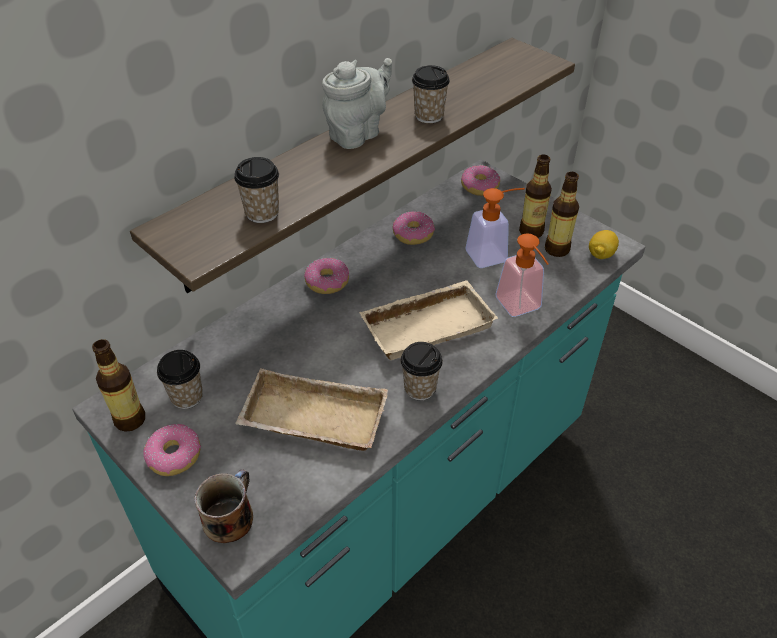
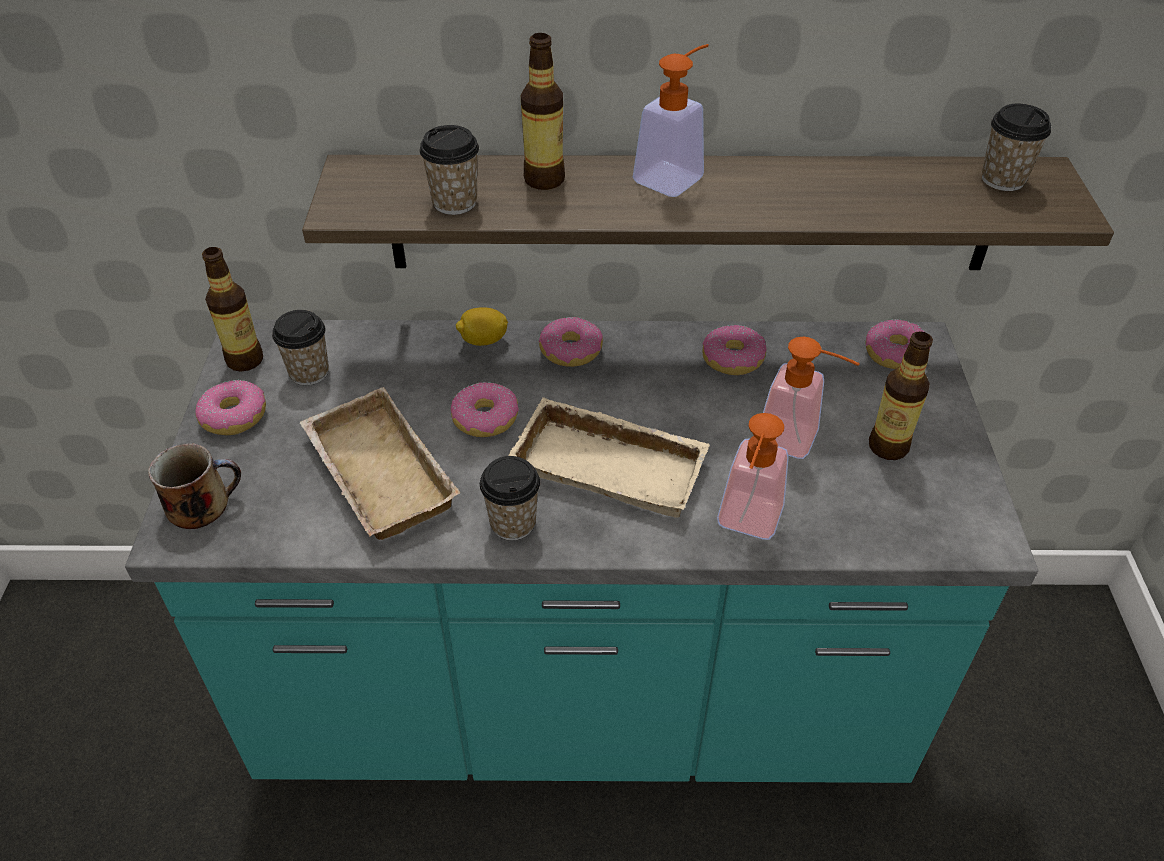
camera: 45 degrees right, 0 degrees up
grey teapot [322,58,392,149] -> soap dispenser [633,44,709,197]
cup [412,65,450,123] -> cup moved to [982,104,1051,191]
bottle [545,172,579,257] -> bottle moved to [521,33,565,190]
lemon [589,230,619,259] -> lemon moved to [456,307,508,346]
none -> donut [451,382,519,437]

